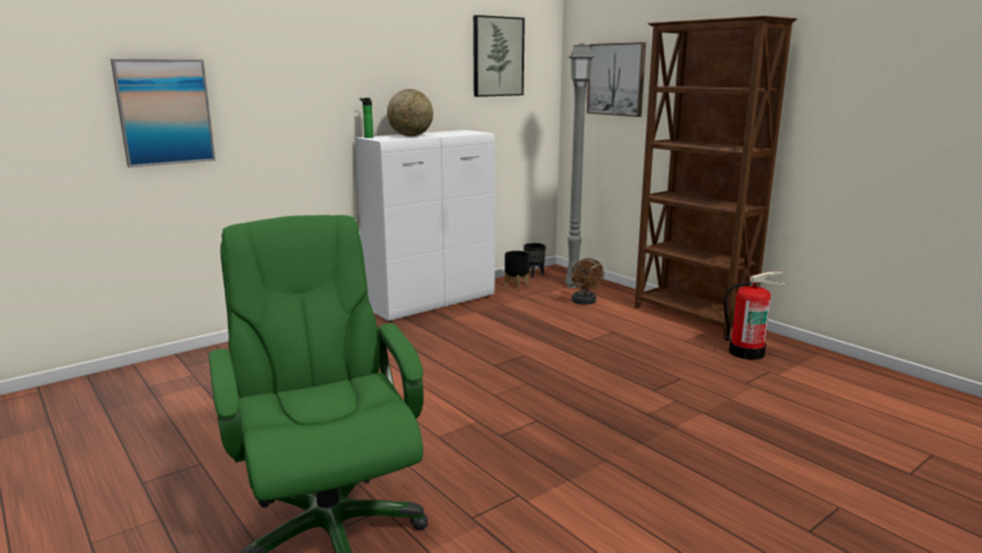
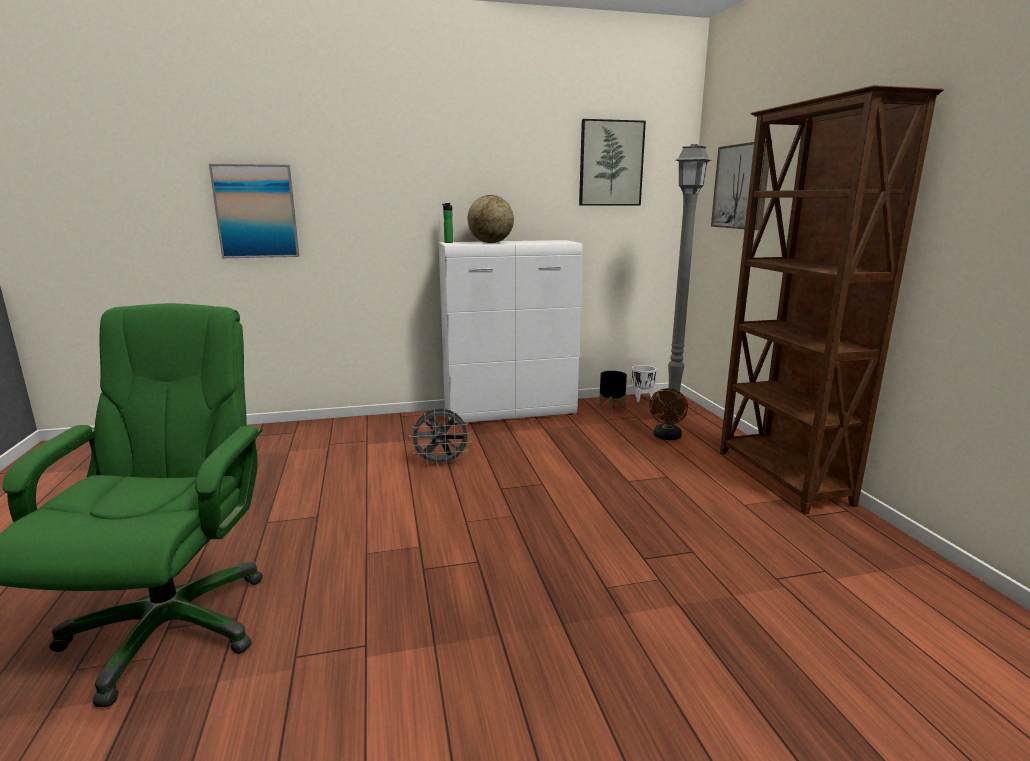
camera: 25 degrees right, 0 degrees up
black planter [524,243,546,278] -> white planter [632,365,656,402]
fire extinguisher [724,271,786,360] -> none
none -> grey fan [409,409,471,467]

